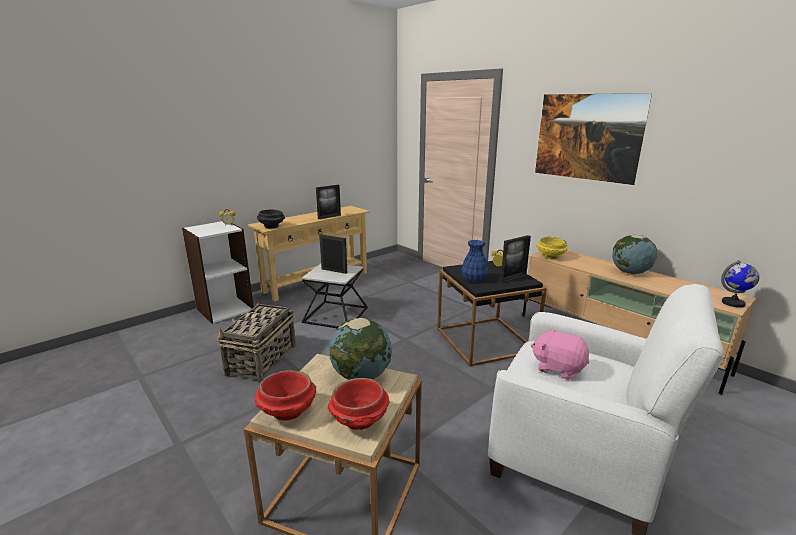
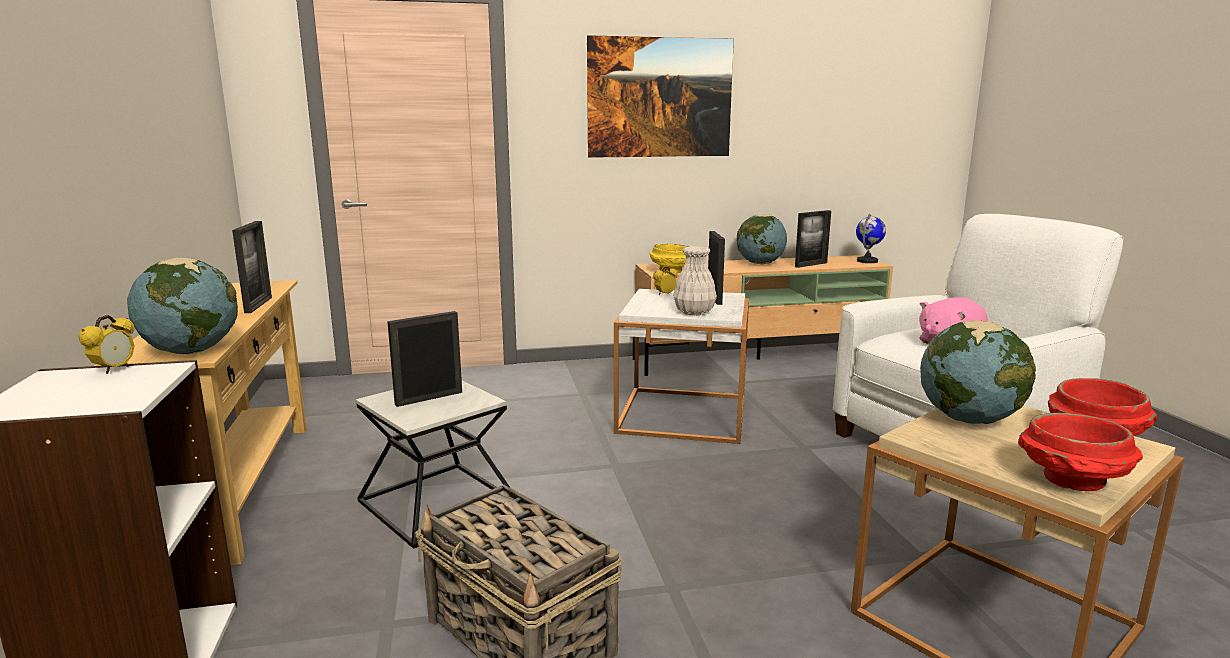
camera: 60 degrees left, 5 degrees down
black bowl [257,209,285,228] -> globe [127,258,238,354]
black side table [437,261,547,366] -> white side table [614,289,749,444]
blue vase [461,240,488,283] -> white vase [673,246,717,315]
none -> picture frame [795,210,831,268]

